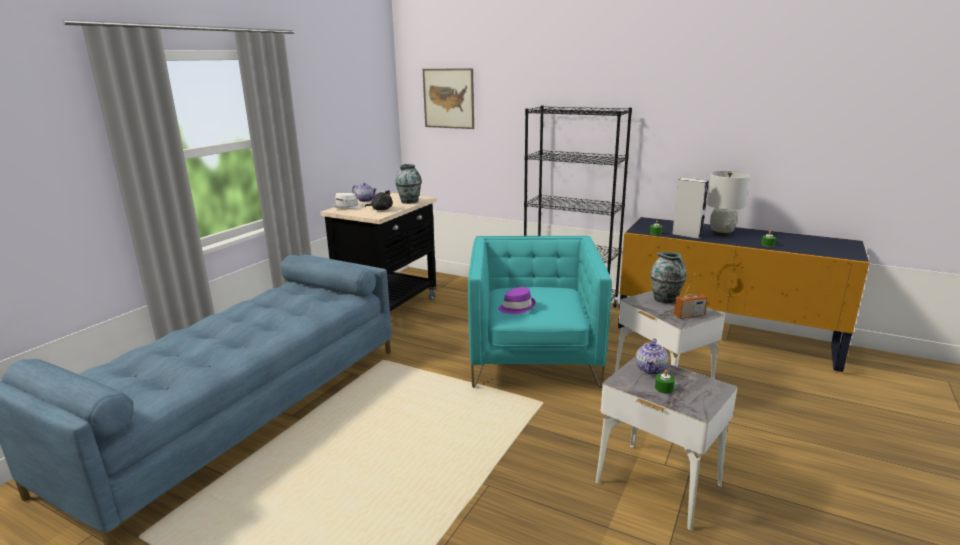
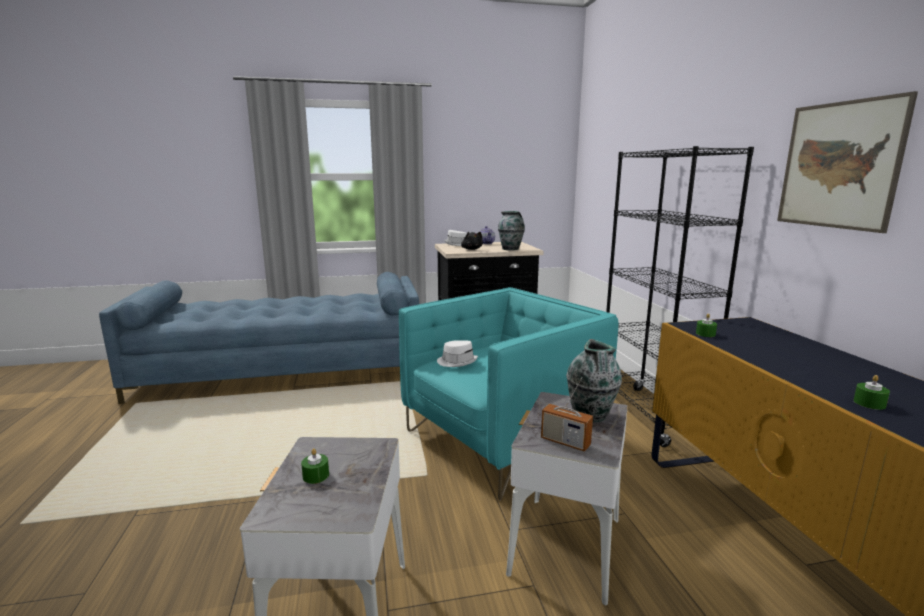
camera: 50 degrees right, 5 degrees down
picture [423,68,474,129] -> picture moved to [777,91,918,233]
purple hat [498,287,535,314] -> white hat [437,340,478,367]
teapot [636,339,668,375] -> none
grey speaker [672,178,709,239] -> none
white table lamp [707,171,750,236] -> none

